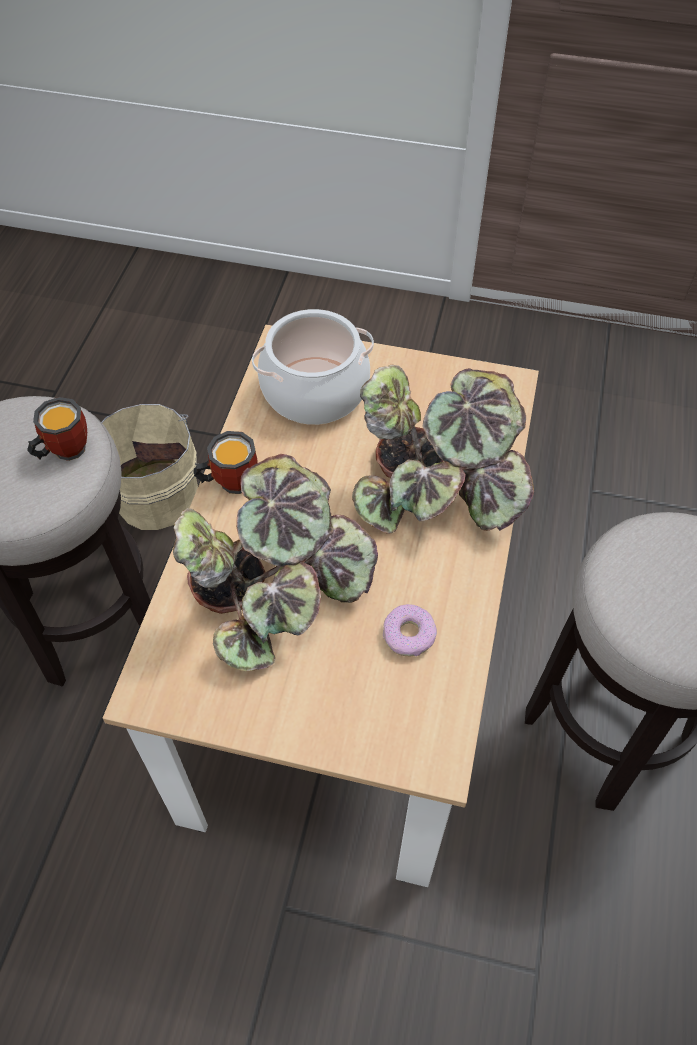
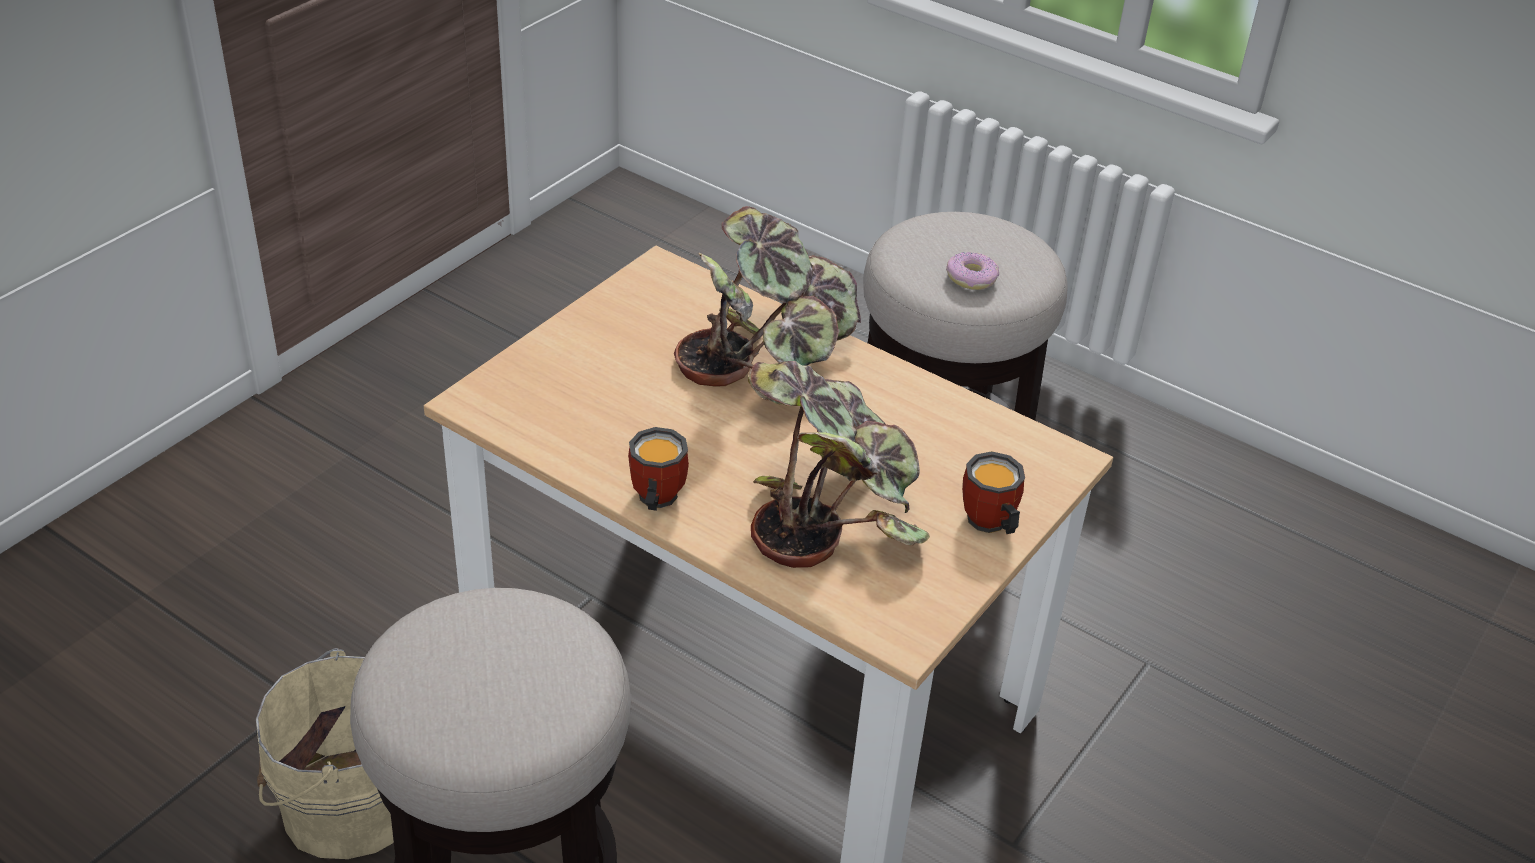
camera: 70 degrees left, 15 degrees down
mug [27,397,87,461] -> mug moved to [962,451,1025,534]
cooking pot [252,309,374,425] -> none
donut [383,604,437,656] -> donut moved to [946,252,999,290]

